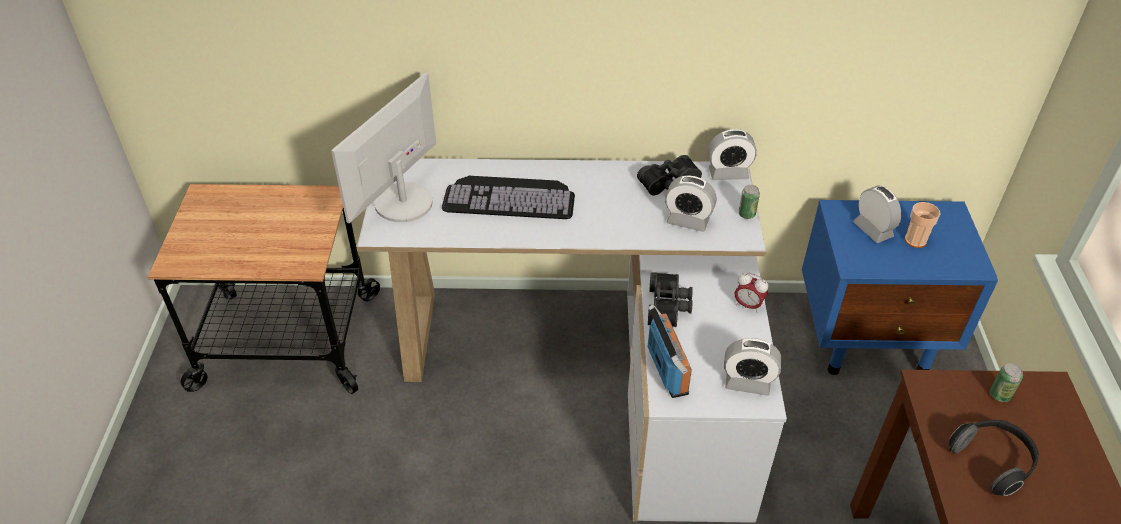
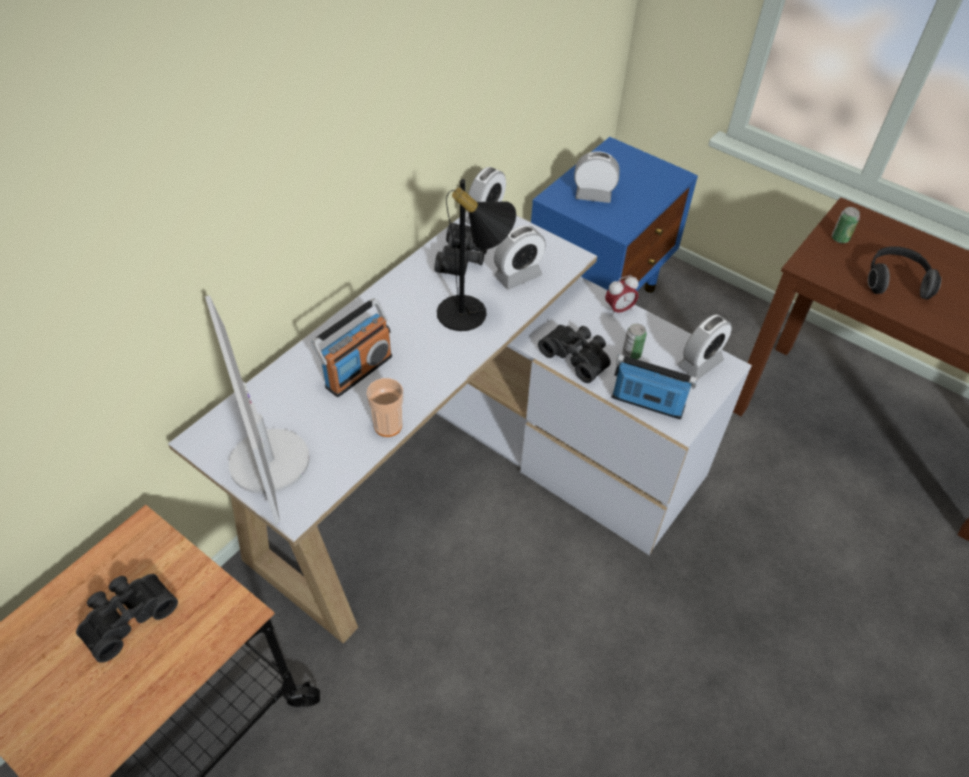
camera: 55 degrees left, 5 degrees up
keyboard [442,176,575,219] -> radio [311,298,392,397]
can [738,185,760,219] -> can moved to [622,323,647,359]
cup [905,202,940,248] -> cup moved to [366,378,403,437]
none -> black binoculars [76,574,178,663]
none -> black table lamp [437,179,516,331]

